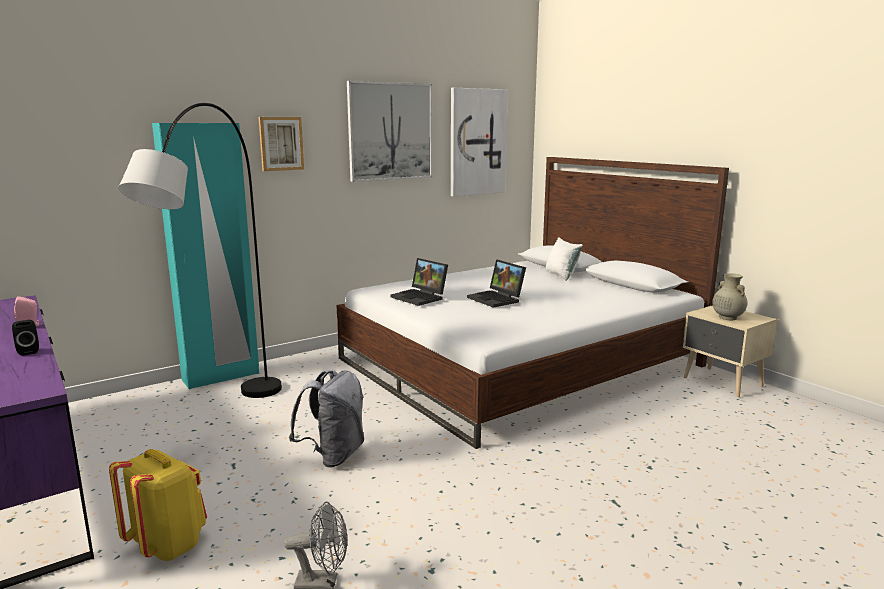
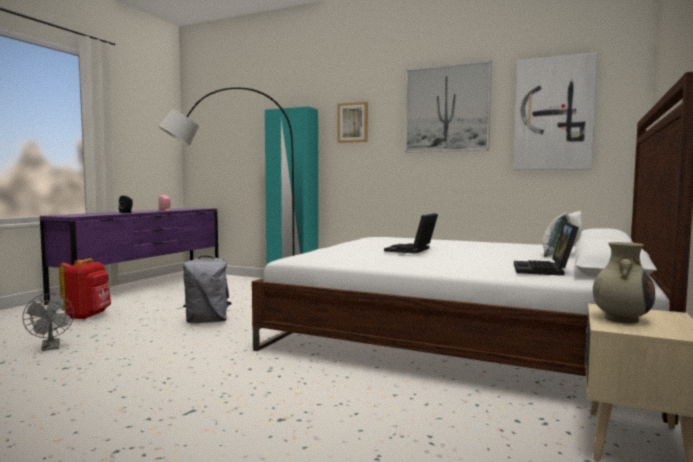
camera: 60 degrees right, 10 degrees down
yellow backpack [109,449,207,561] -> red backpack [59,258,111,320]
laptop [391,258,448,306] -> laptop moved to [514,222,579,276]

